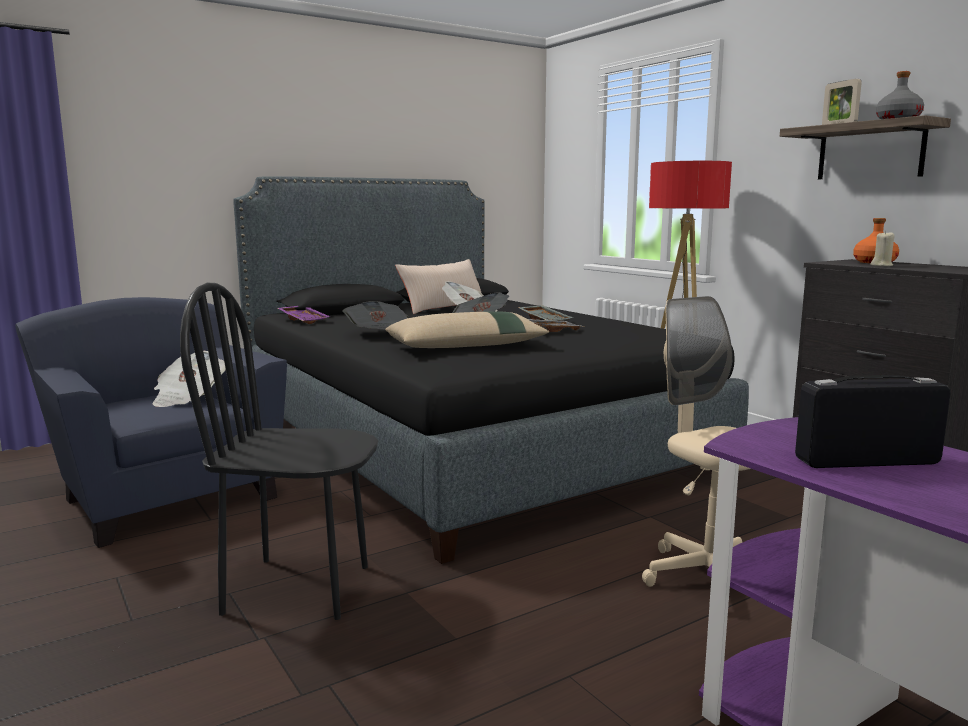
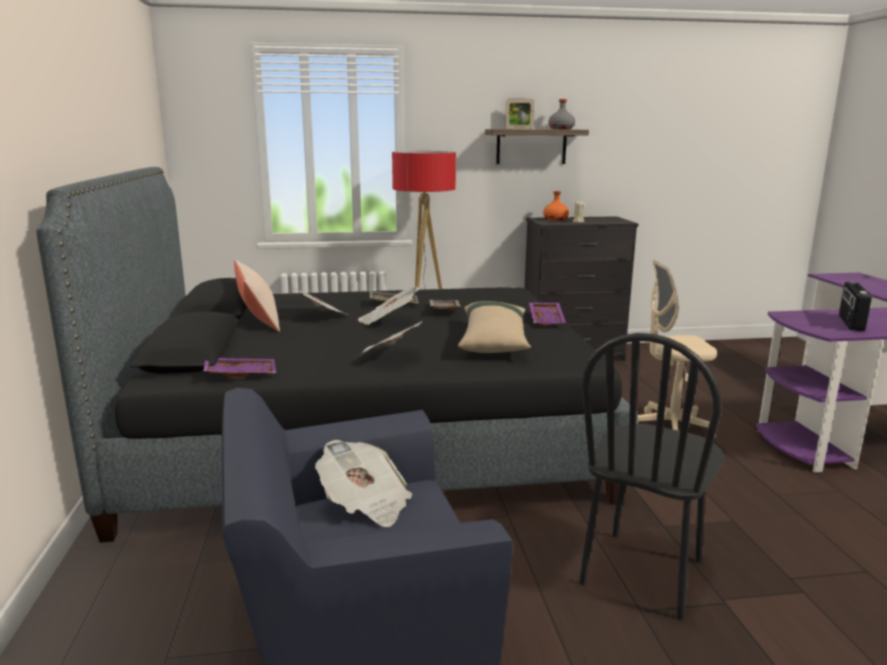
camera: 65 degrees left, 5 degrees up
none -> purple tray [529,303,566,327]

